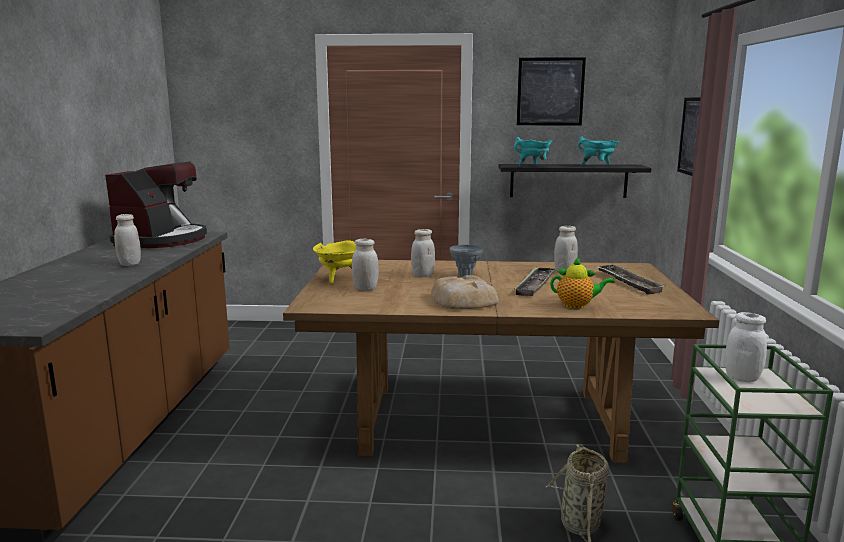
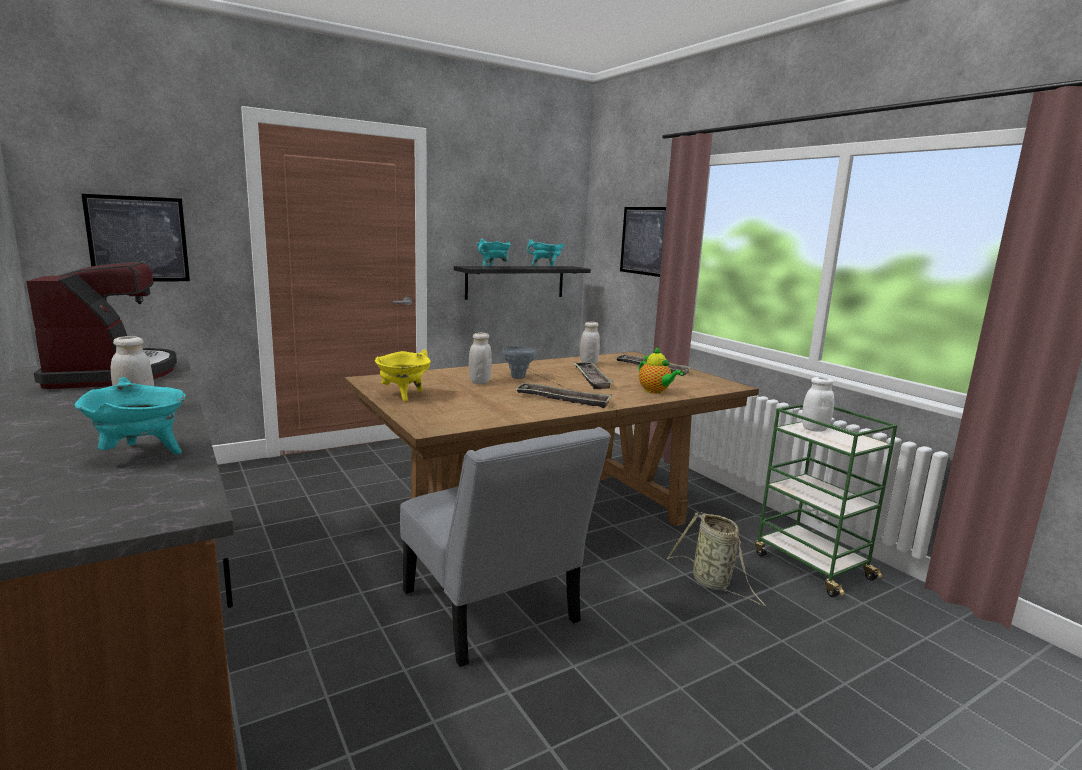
camera: 35 degrees left, 0 degrees up
white jar [352,239,379,291] -> none
bread [431,275,499,309] -> tray [516,383,612,408]
picture [517,57,586,125] -> picture moved to [81,194,190,282]
teapot [550,257,615,309] -> teapot turned 75 degrees clockwise [639,346,683,394]
none -> turquoise cooking pot [75,377,186,455]
none -> grey chair [400,427,611,667]

